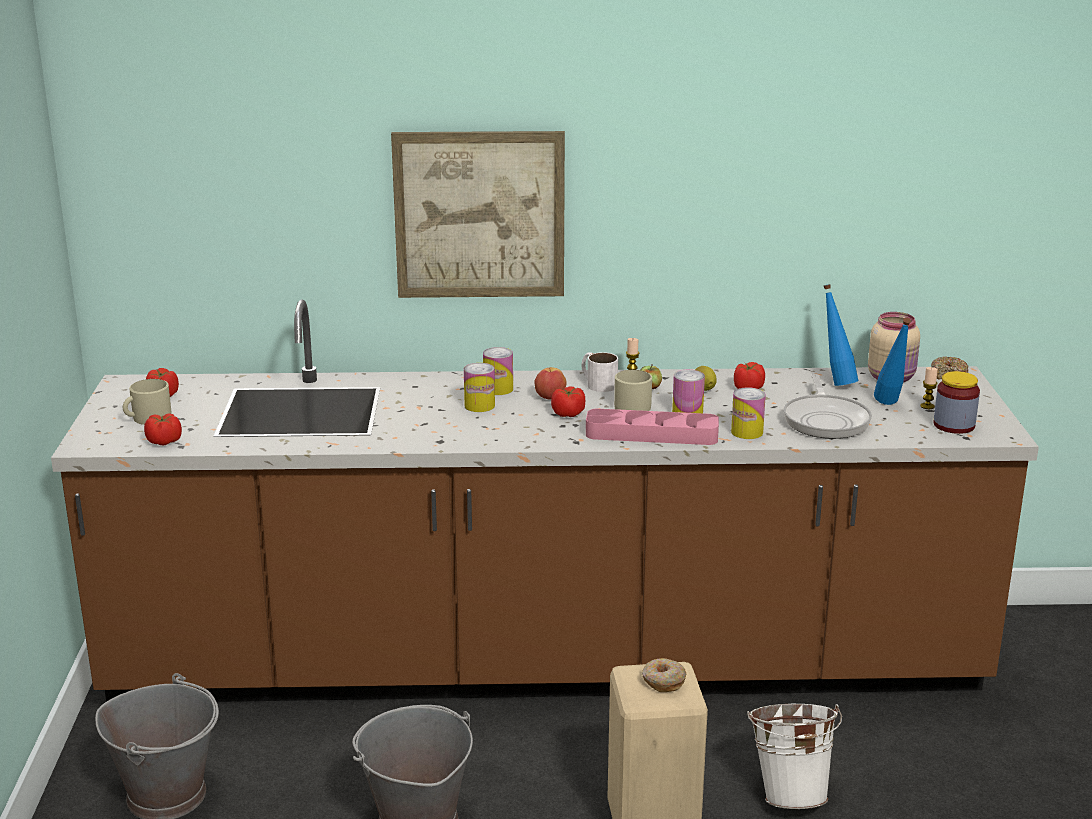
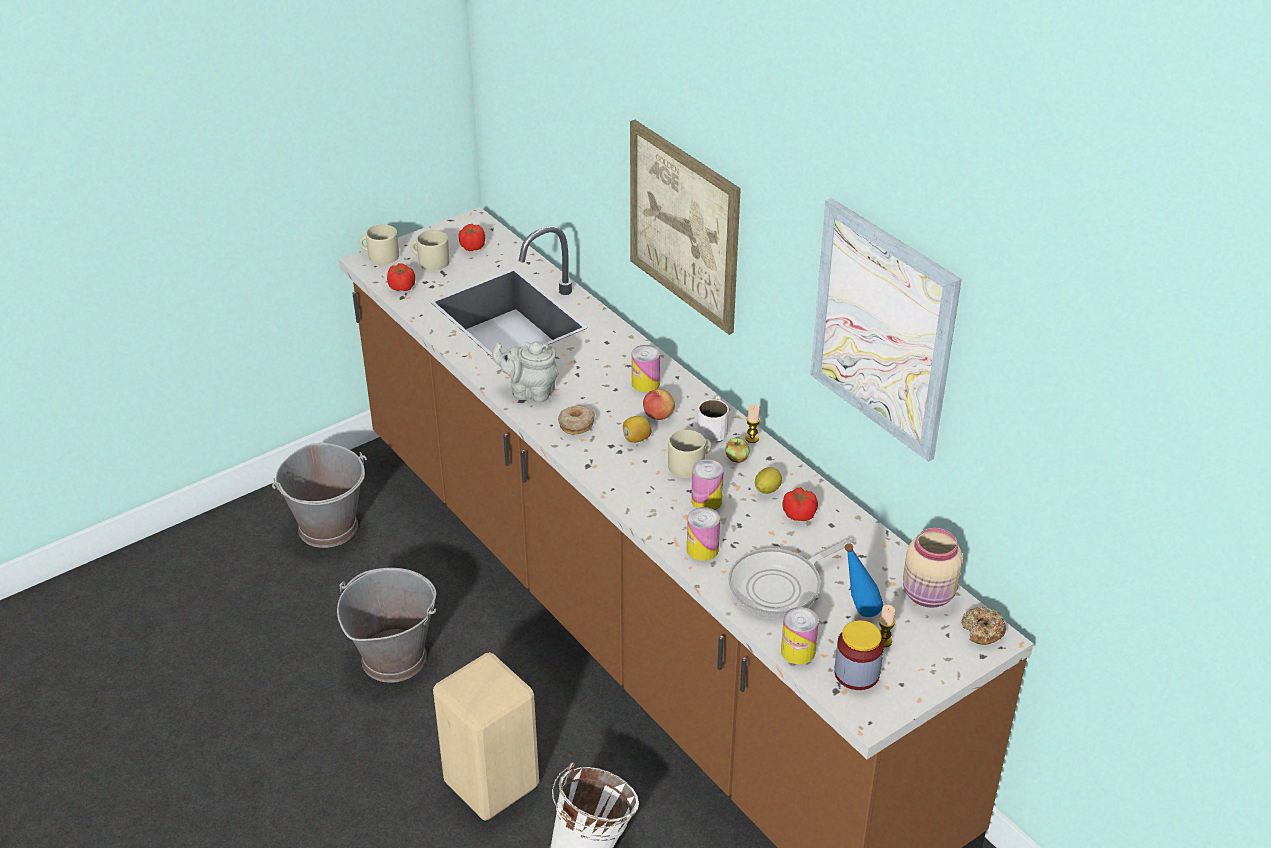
camera: 55 degrees right, 15 degrees up
can [464,363,495,412] -> can moved to [781,607,819,664]
tomato [551,386,585,417] -> lemon [623,416,652,443]
pink tray [586,409,719,445] -> none
donut [642,658,686,692] -> donut moved to [558,405,595,435]
blue bottle [824,284,858,386] -> none
none -> beige mug [359,225,399,265]
none -> grey teapot [492,341,559,403]
none -> picture [810,198,962,462]

